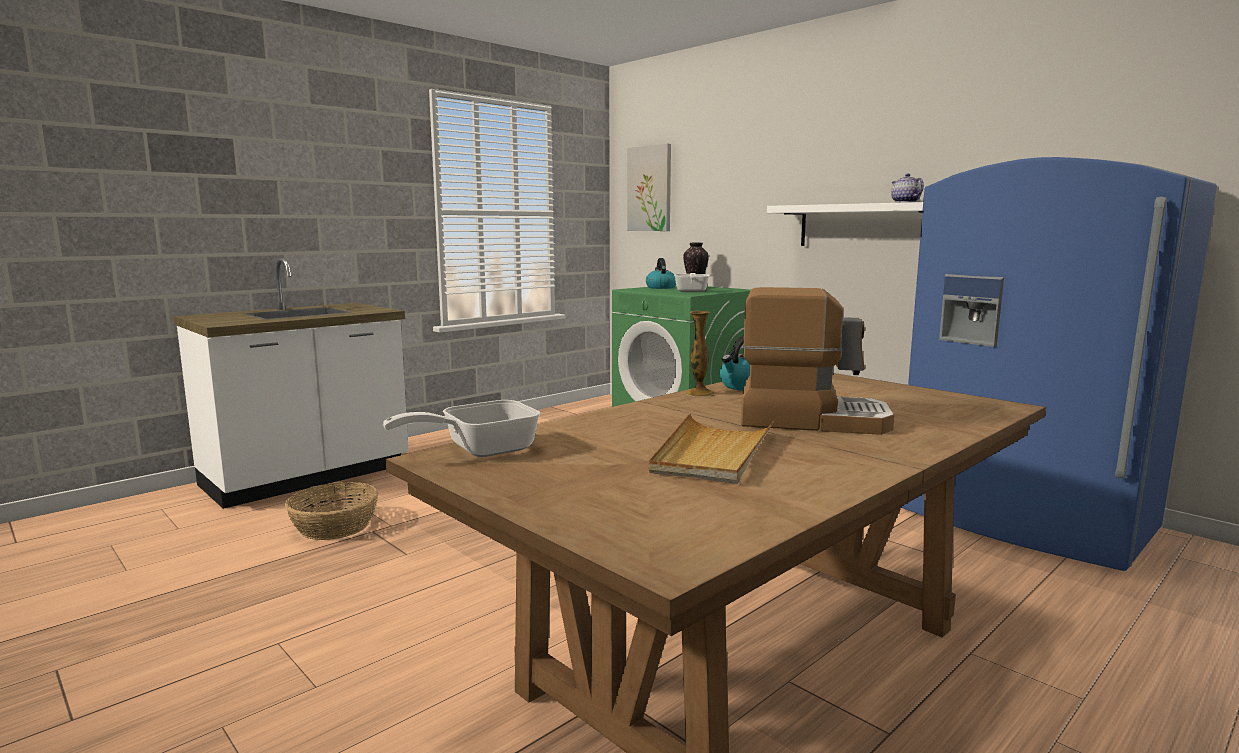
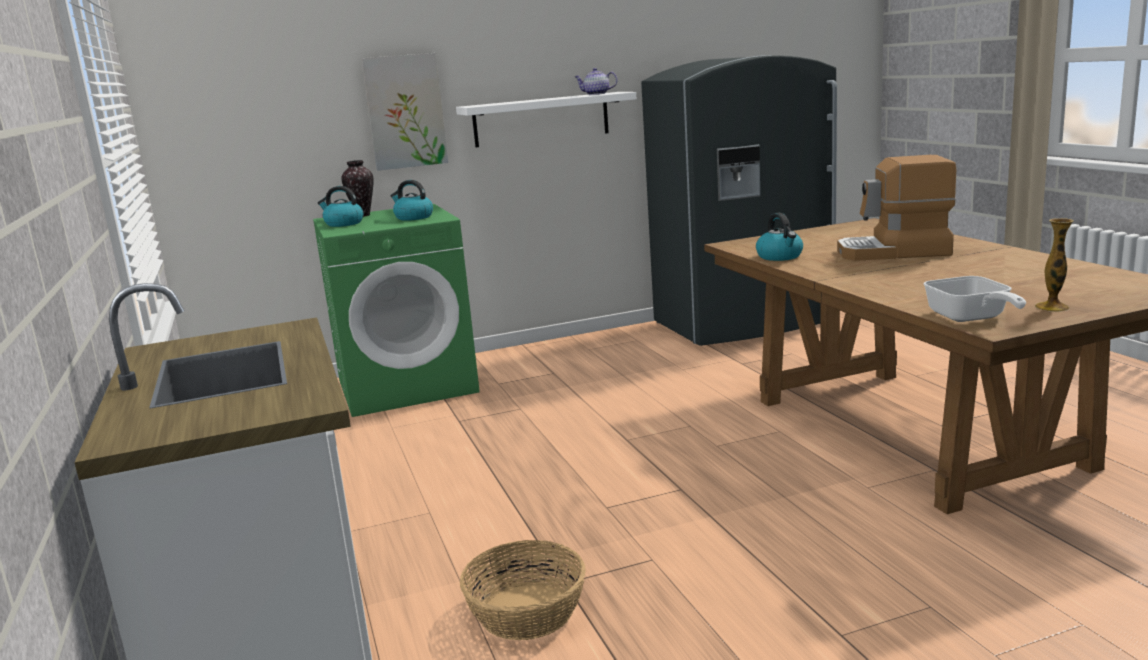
camera: 65 degrees left, 5 degrees up
picture [627,144,671,231] -> picture moved to [361,53,448,171]
beige tray [649,413,774,484] -> none
frying pan [674,273,709,292] -> kettle [390,180,433,221]
vase [686,311,714,397] -> vase moved to [1035,218,1073,312]
coffee machine [741,287,894,435] -> coffee machine turned 120 degrees counterclockwise [837,155,956,261]
blue fridge [901,157,1217,571] -> grey fridge [641,55,837,346]

